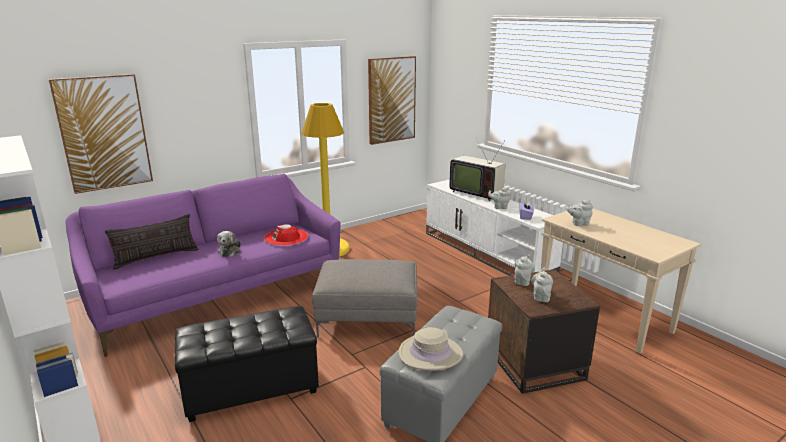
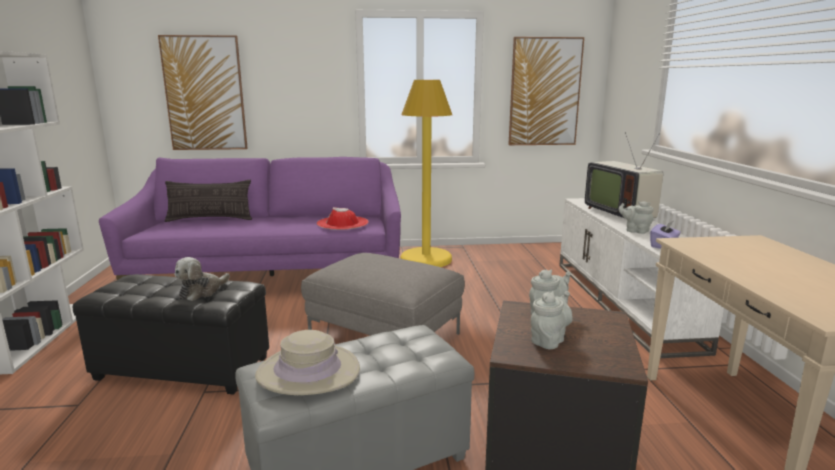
camera: 30 degrees right, 5 degrees down
plush toy [217,231,241,257] -> plush toy moved to [174,257,230,301]
grey teapot [567,200,593,226] -> none

